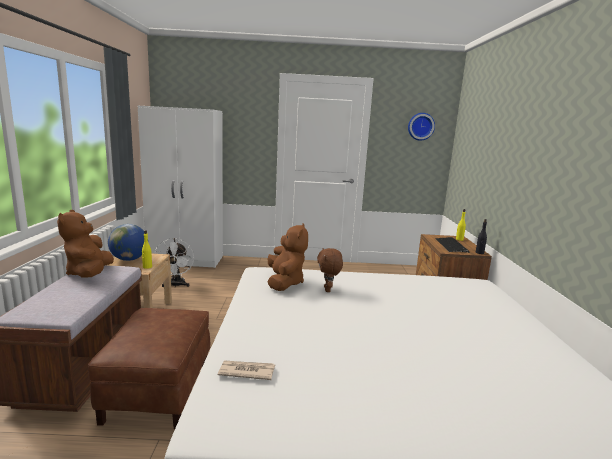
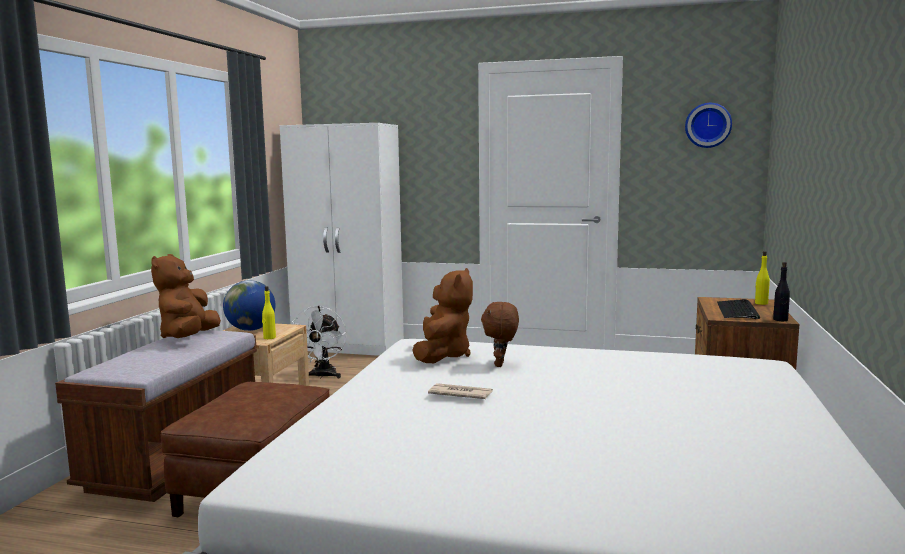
camera: 15 degrees right, 5 degrees down
newspaper [218,360,275,380] -> newspaper moved to [428,383,493,399]

